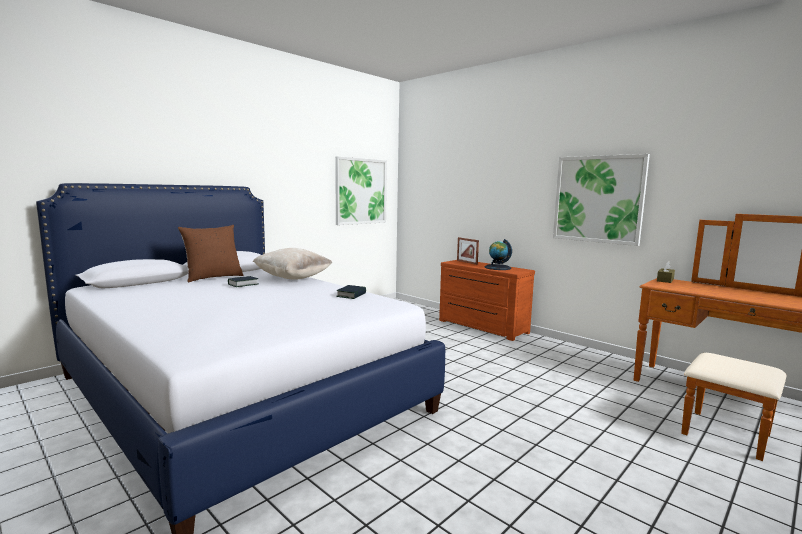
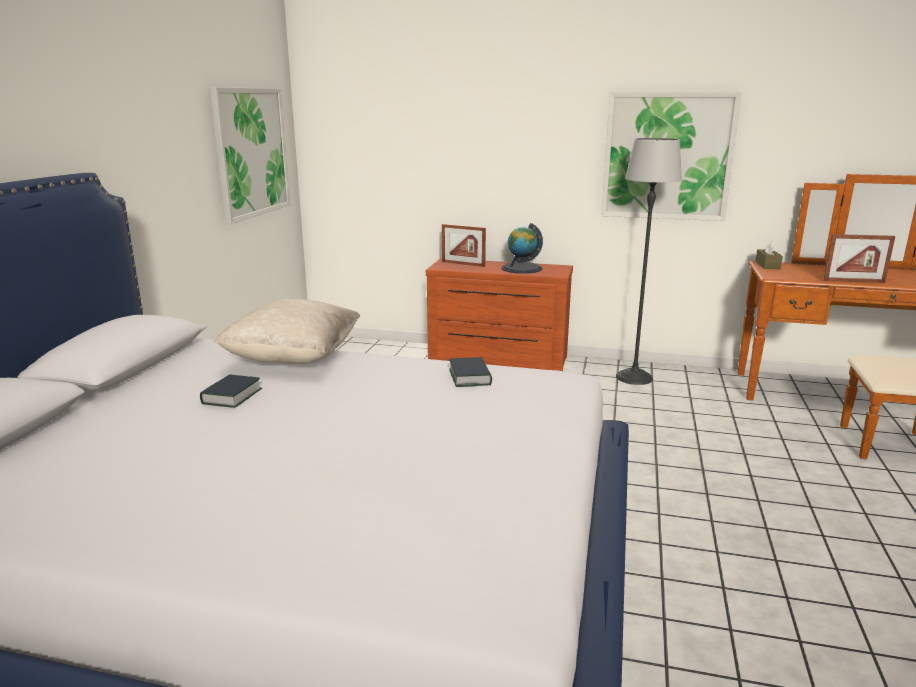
camera: 30 degrees left, 10 degrees up
brown pillow [178,225,243,282] -> none
none -> floor lamp [616,138,682,385]
none -> picture frame [823,234,895,283]

